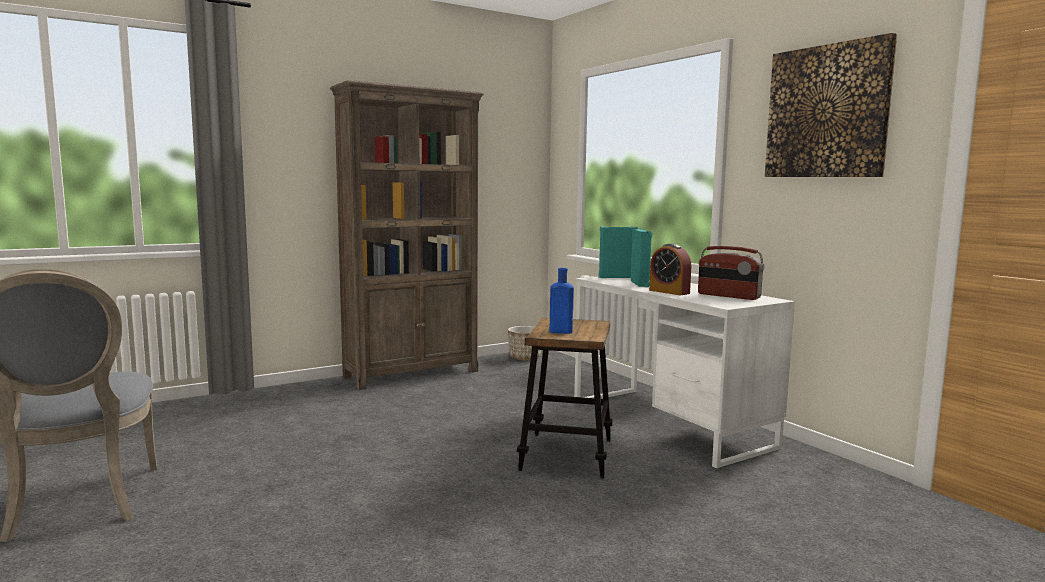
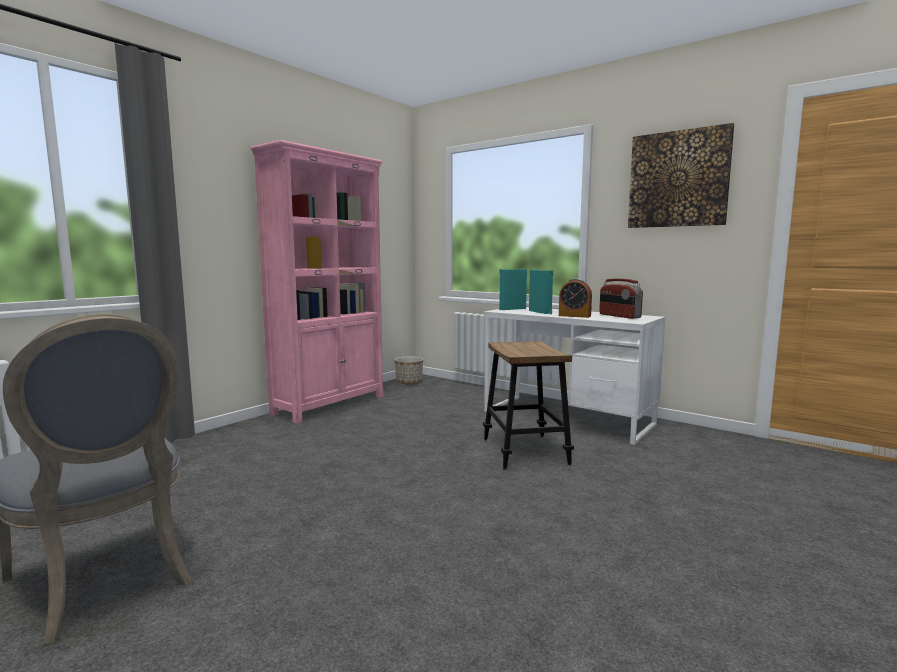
camera: 20 degrees left, 0 degrees up
brown bookcase [330,80,484,390] -> pink bookcase [250,140,384,424]
blue bottle [549,268,574,334] -> none
radio [698,246,765,300] -> radio turned 45 degrees clockwise [599,278,643,319]

